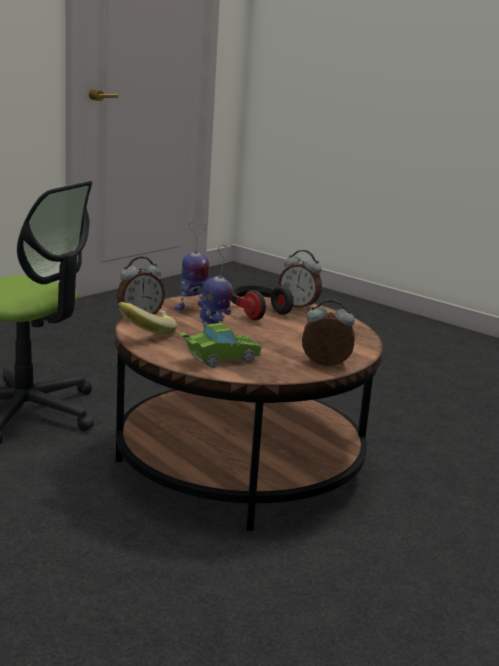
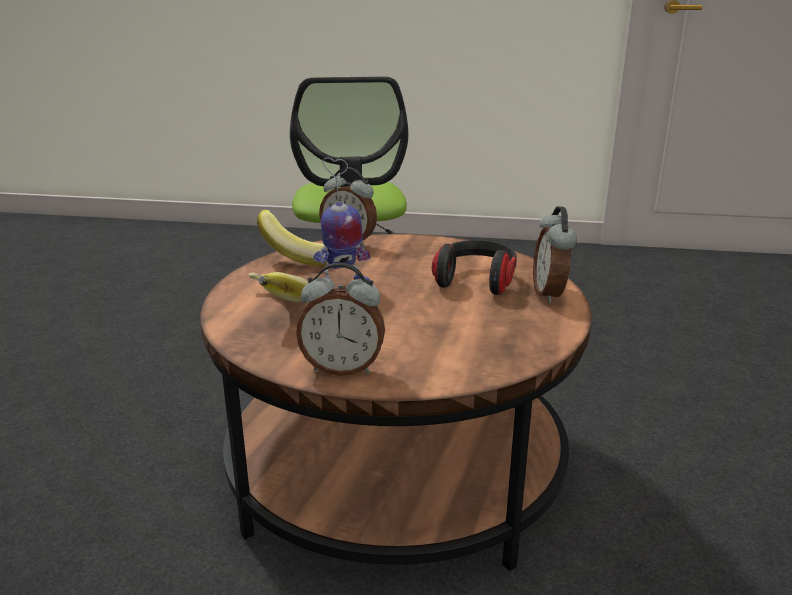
camera: 60 degrees right, 5 degrees up
toy robot [175,222,209,311] -> none
green toy car [179,323,262,368] -> banana [248,272,308,302]
alarm clock [302,299,355,366] -> alarm clock turned 120 degrees clockwise [296,263,385,376]

